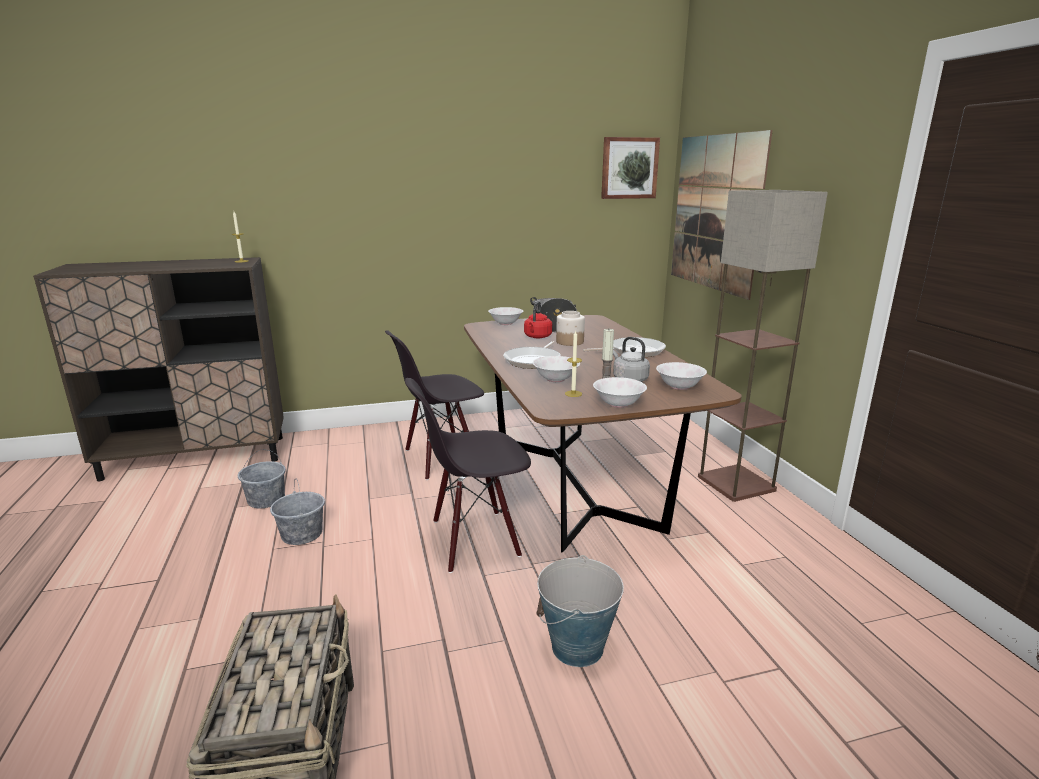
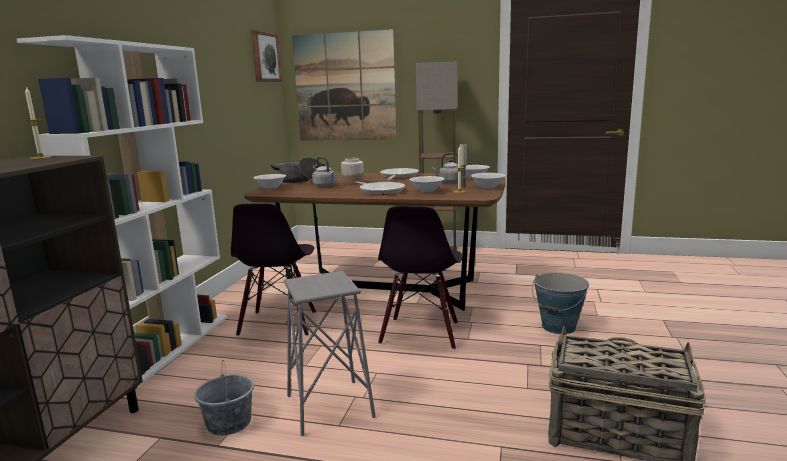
camera: 60 degrees left, 5 degrees down
grey bucket [270,480,325,545] -> grey stool [284,271,376,436]
red kettle [524,301,552,338] -> grey kettle [312,157,336,187]
none -> white bookcase [17,35,228,386]

